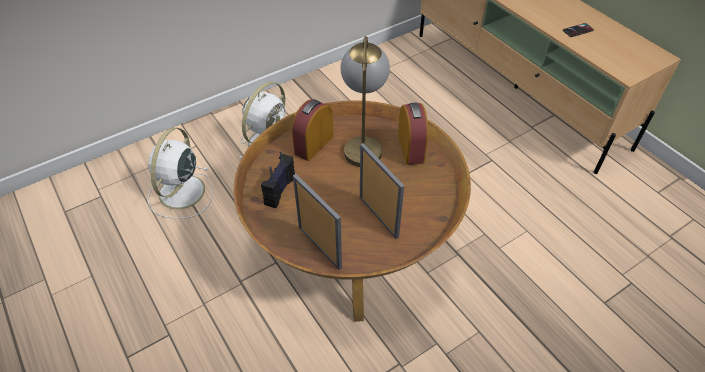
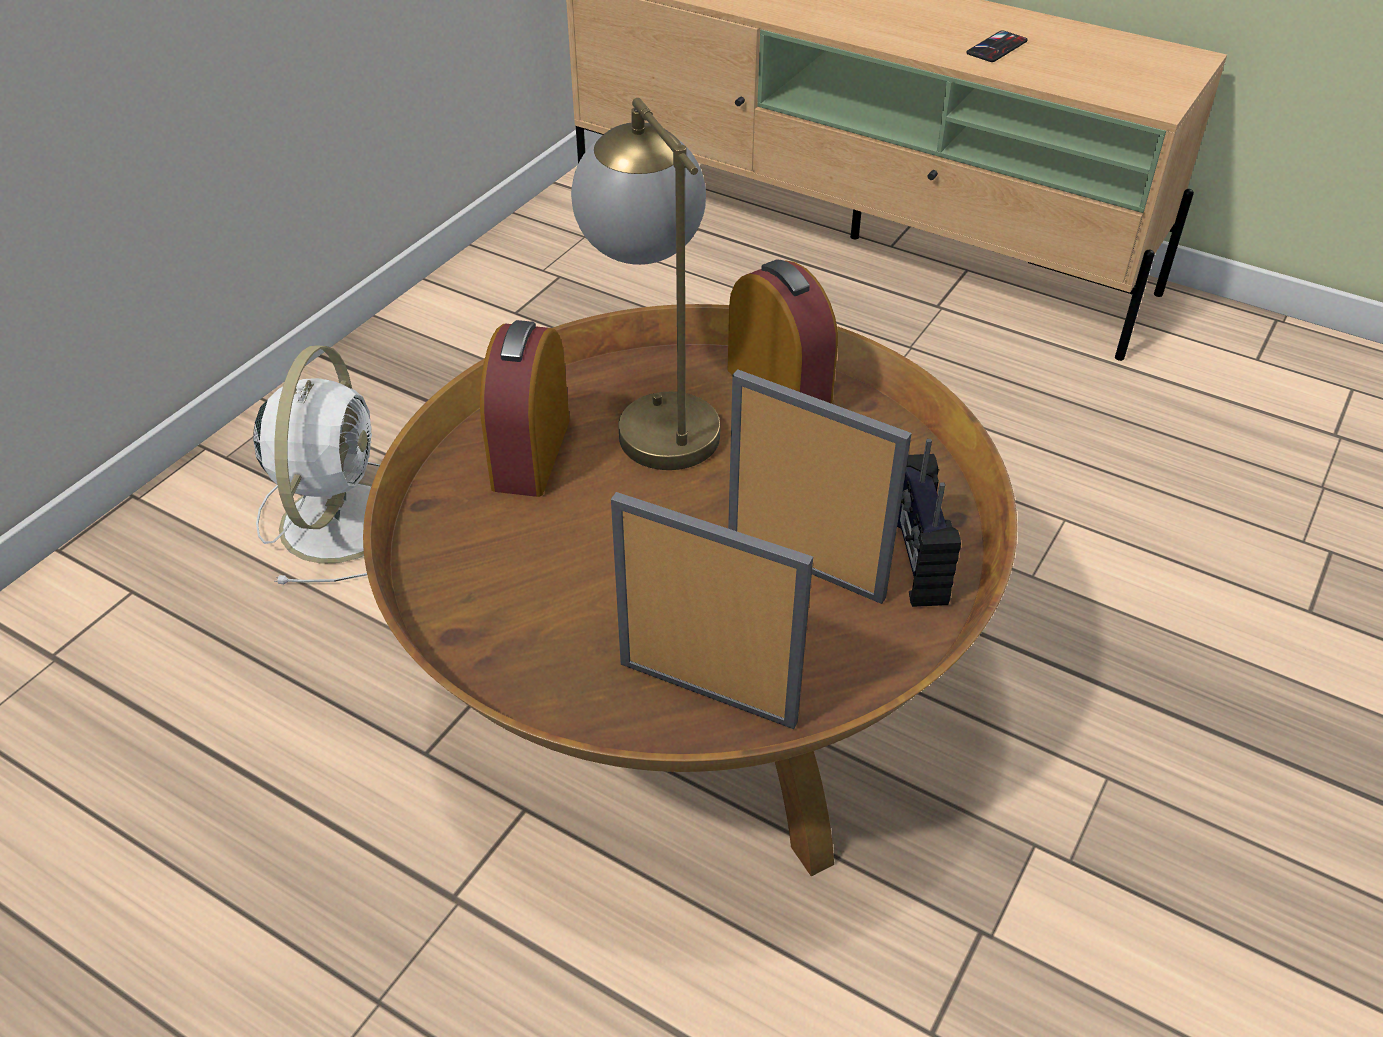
camera: 25 degrees left, 5 degrees down
white fan [147,127,213,219] -> none
radio [261,151,295,208] -> radio moved to [897,439,961,607]

